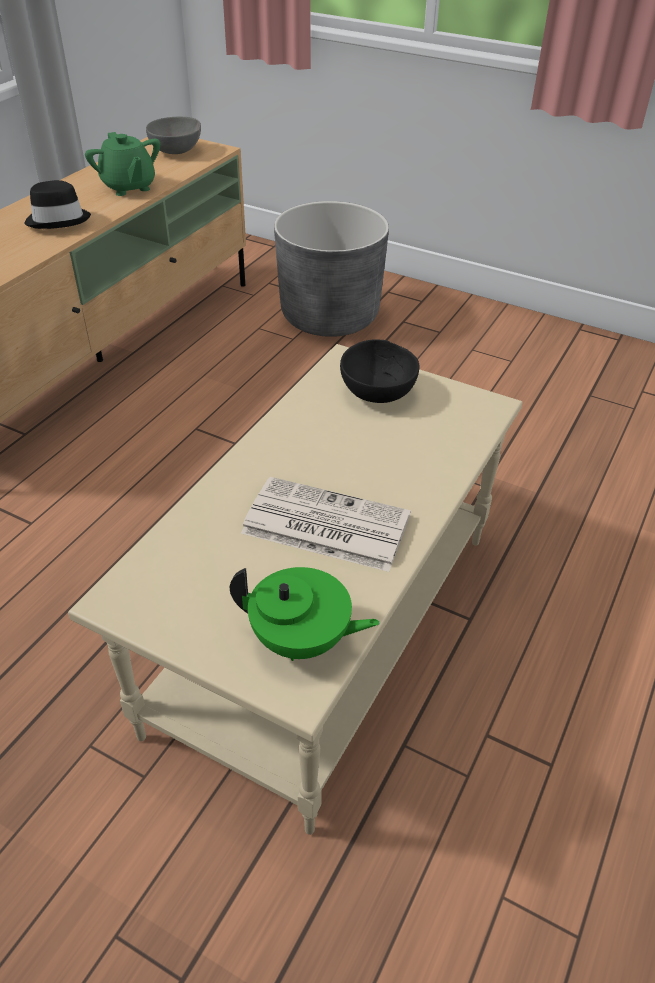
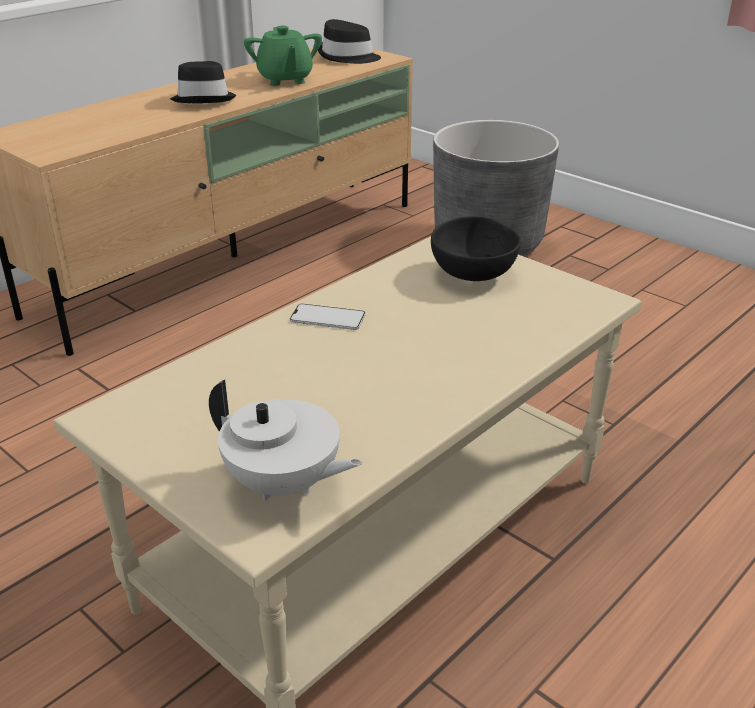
camera: 15 degrees right, 10 degrees down
grey bowl [146,117,201,154] -> black hat [318,19,381,64]
green teapot [230,567,380,661] -> white teapot [209,380,362,502]
newspaper [241,477,411,572] -> none
none -> phone [290,304,365,330]

